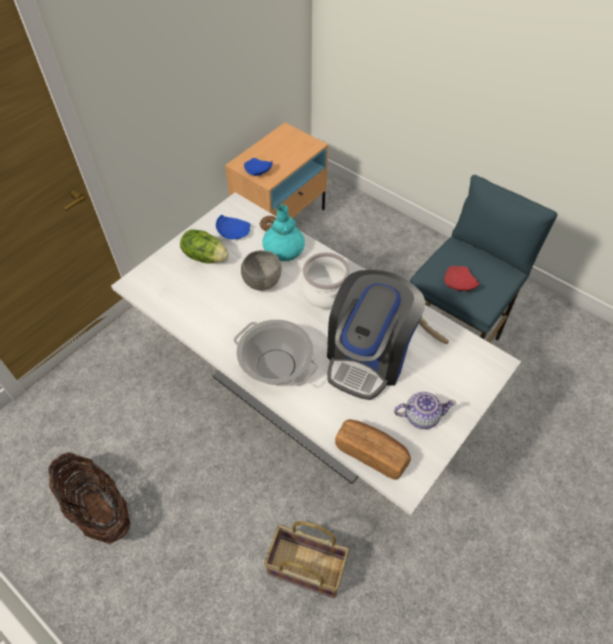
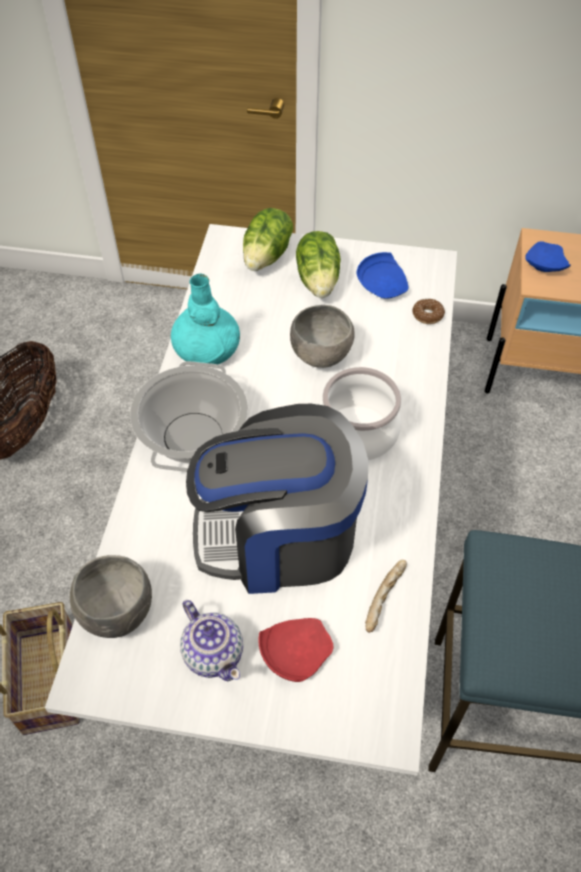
camera: 60 degrees right, 0 degrees up
turquoise vase [262,204,305,261] -> turquoise vase moved to [171,273,240,364]
bread [335,419,411,480] -> grey bowl [70,555,152,638]
red plate [444,266,480,291] -> red plate moved to [259,618,334,682]
none -> lettuce [243,208,293,271]

